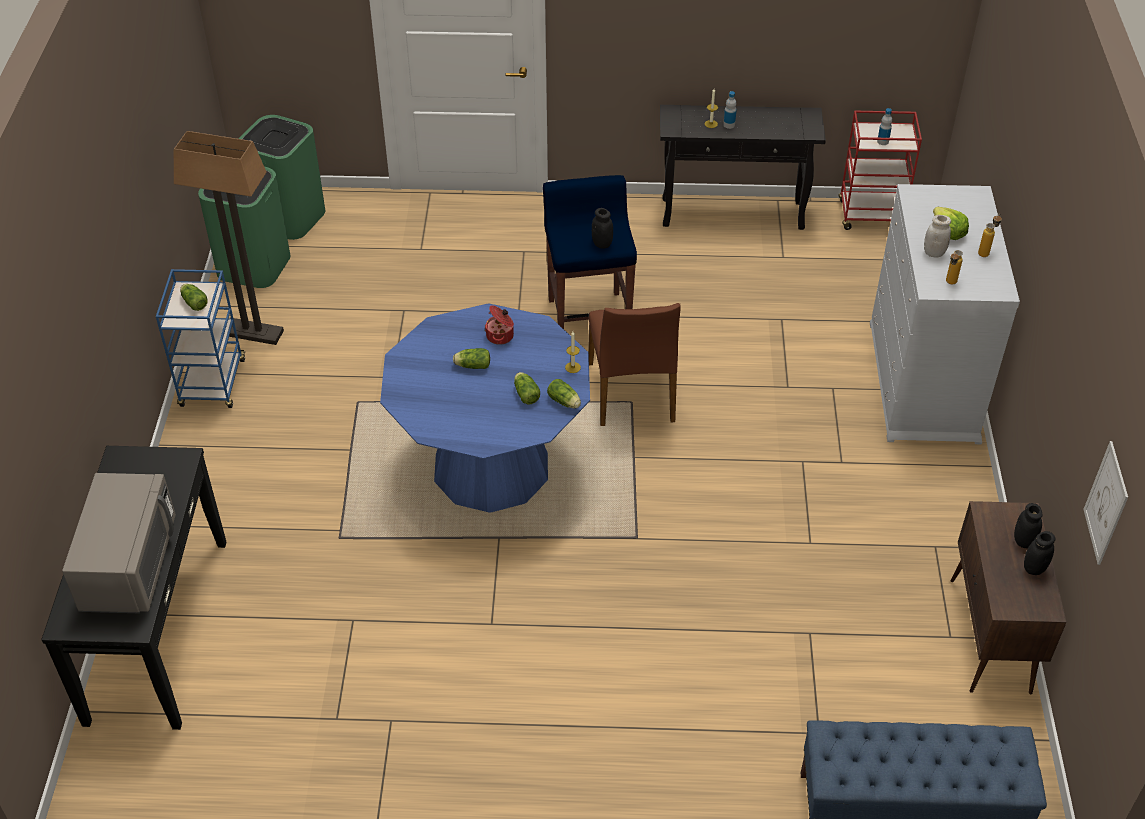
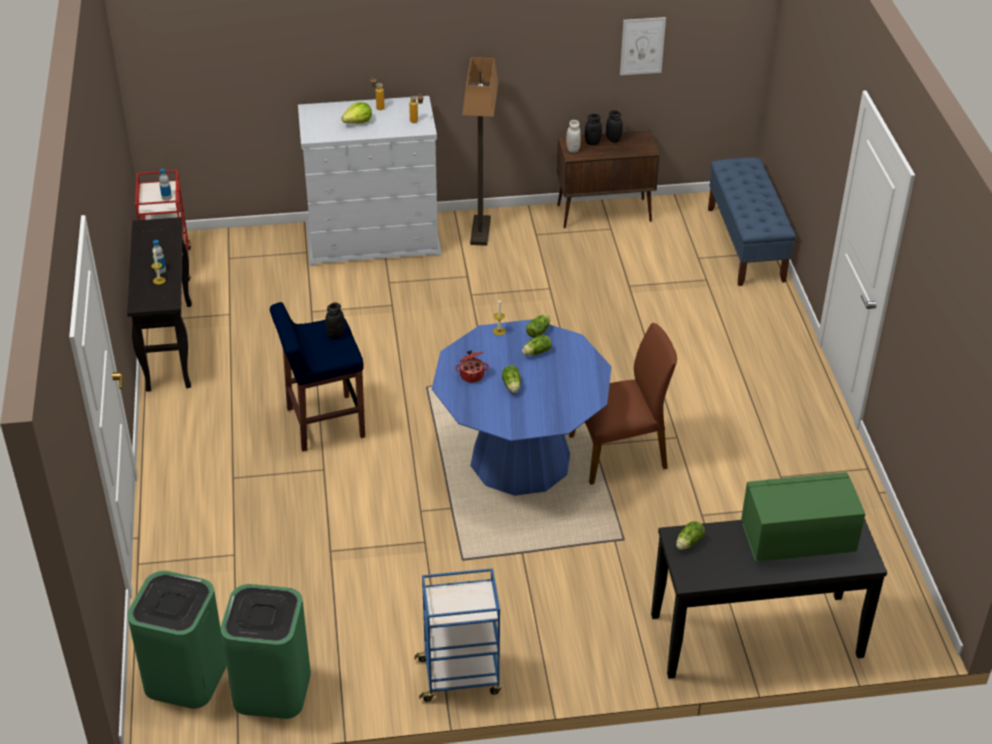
camera: 100 degrees left, 5 degrees down
grey microwave [62,473,176,613] -> green microwave [741,472,865,562]
floor lamp [174,131,284,345] -> floor lamp moved to [462,57,498,246]
lettuce [180,284,208,311] -> lettuce moved to [676,521,705,550]
brown chair [588,303,681,426] -> brown chair moved to [569,323,677,485]
white jar [924,215,951,258] -> white jar moved to [566,120,581,153]

